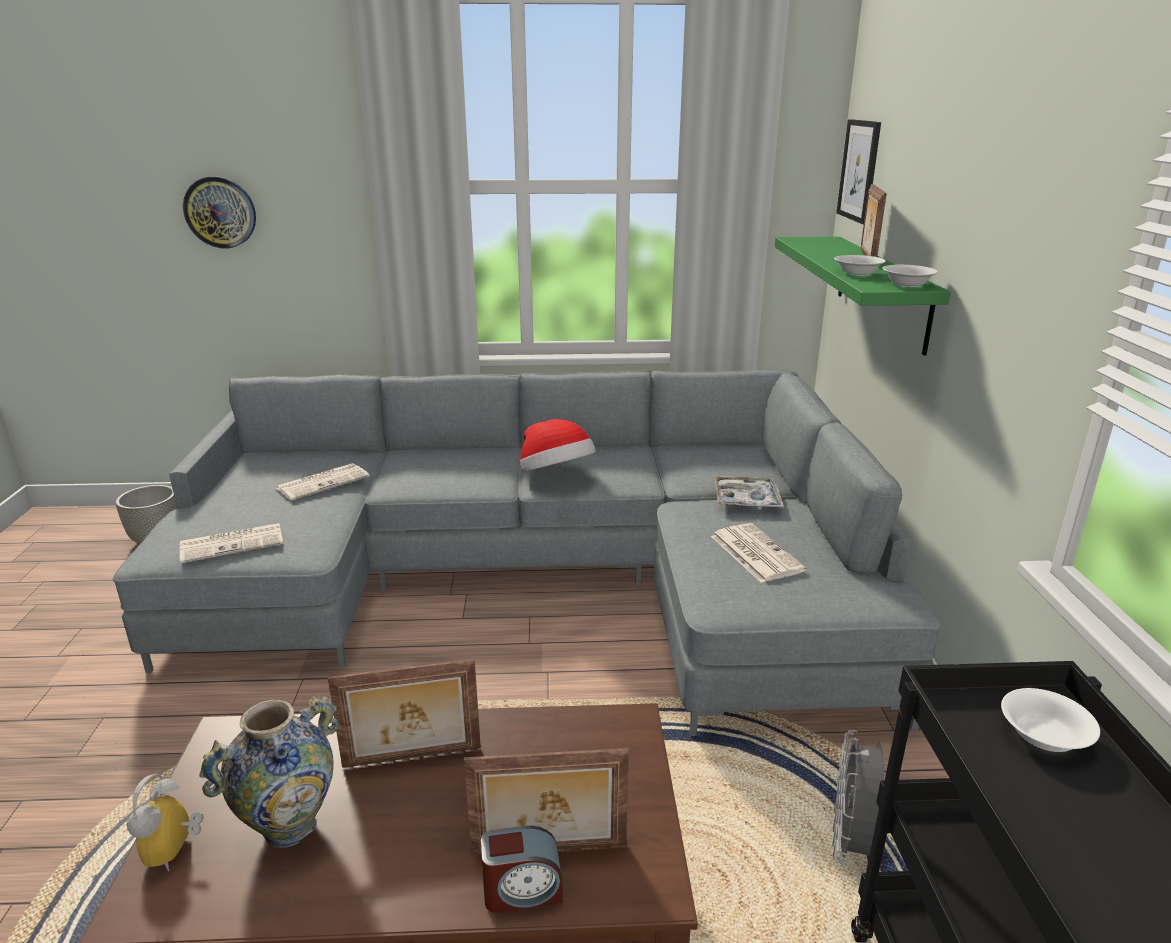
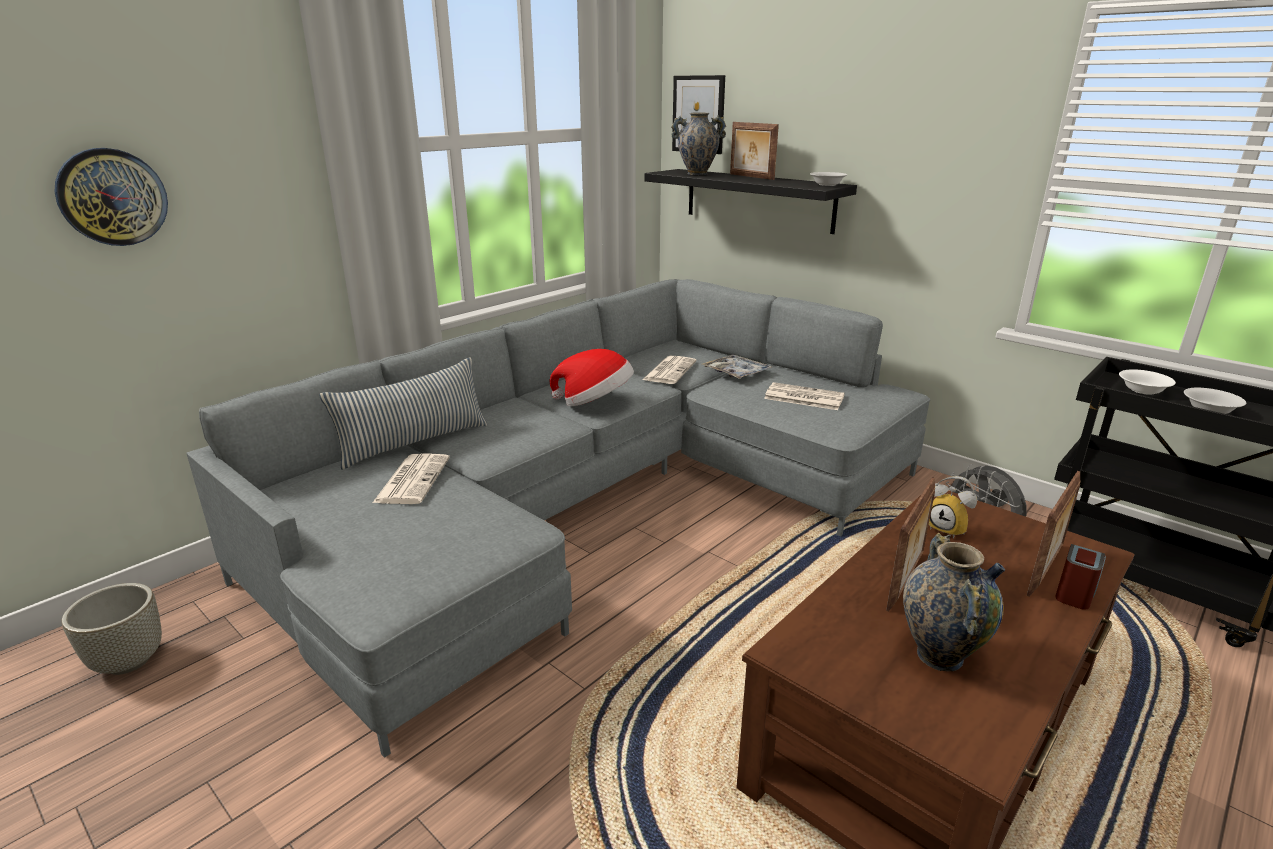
camera: 45 degrees left, 0 degrees up
alarm clock [127,774,204,871] -> alarm clock moved to [929,476,977,539]
newspaper [180,523,283,564] -> newspaper moved to [643,356,696,384]
green shelf [775,237,951,356] -> black shelf [644,169,857,234]
white bowl [834,255,886,276] -> white bowl moved to [1184,388,1246,414]
none -> pillow [319,357,487,470]
none -> vase [671,112,726,175]

